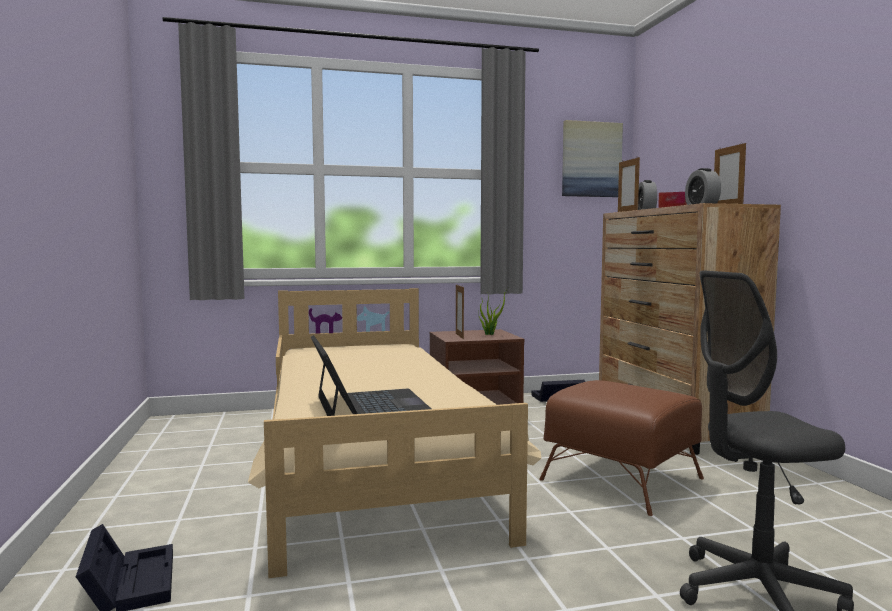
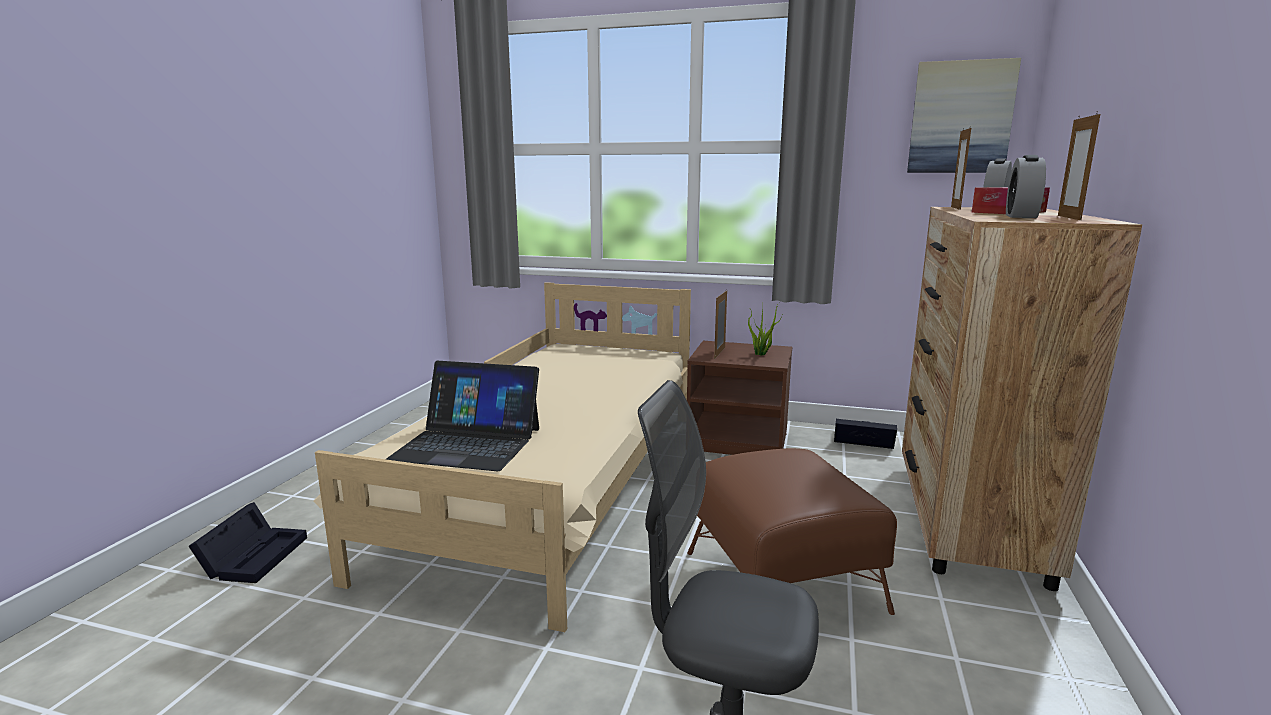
camera: 30 degrees right, 10 degrees up
laptop [311,335,431,416] -> laptop turned 90 degrees clockwise [386,361,539,471]

